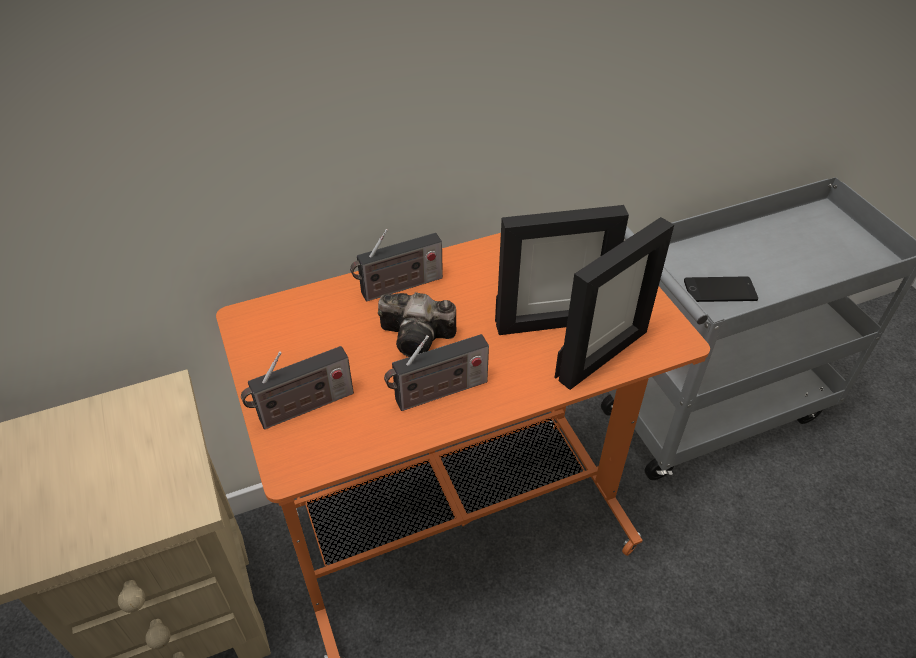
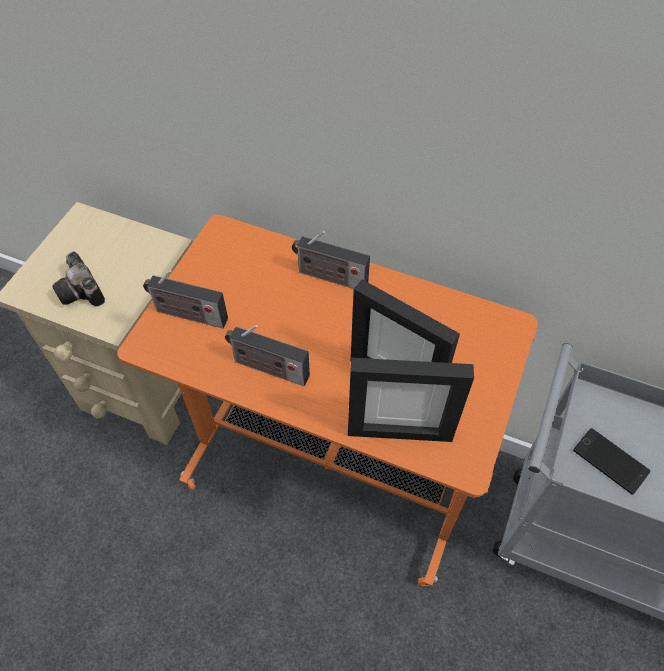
camera: 45 degrees right, 10 degrees up
camera [378,292,457,357] -> camera moved to [52,252,105,307]

